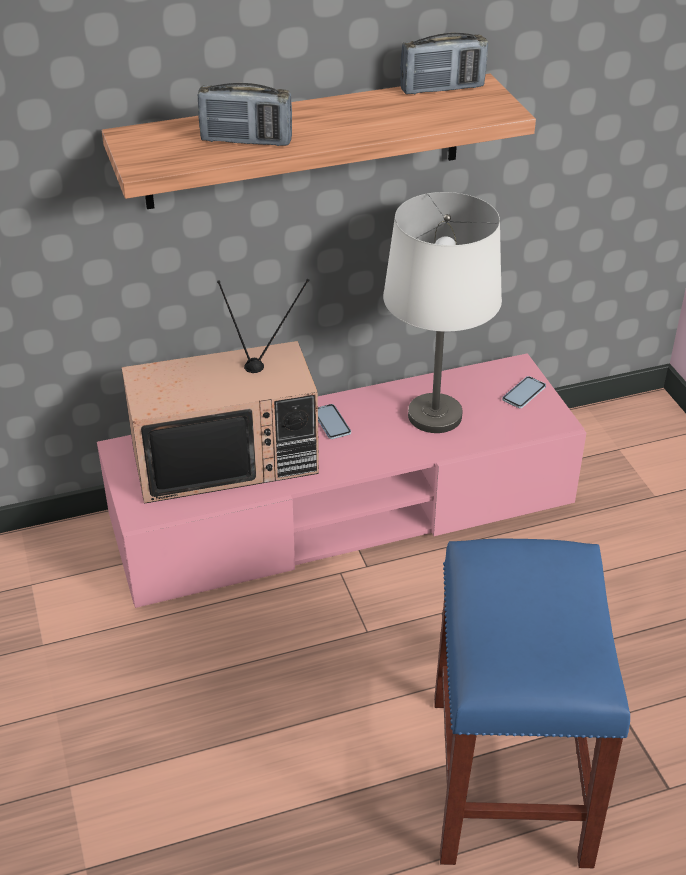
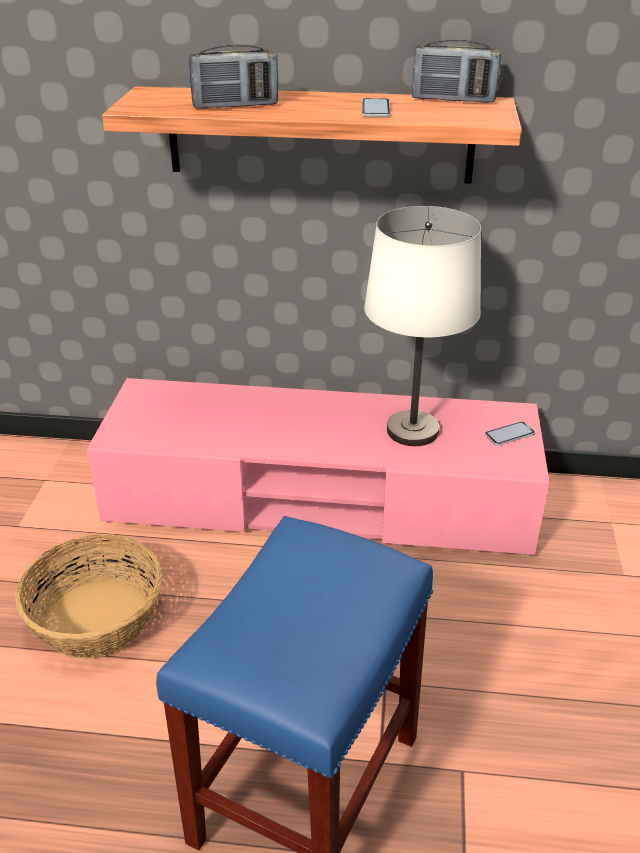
camera: 25 degrees right, 5 degrees down
television [122,279,319,504] -> none
radio [198,83,292,146] -> radio turned 45 degrees counterclockwise [189,44,278,109]
phone [318,404,351,439] -> phone moved to [362,98,391,117]
none -> basket [15,534,162,659]

